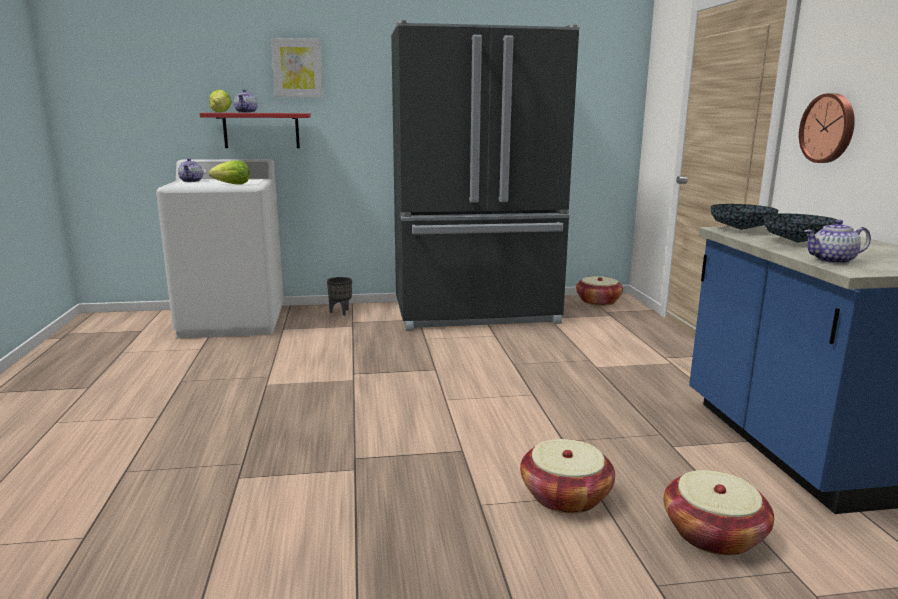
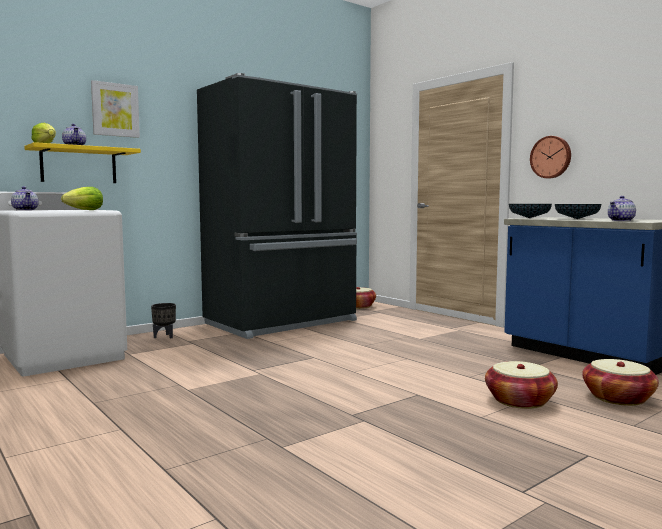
camera: 30 degrees left, 10 degrees down
red shelf [200,113,311,148] -> yellow shelf [24,142,141,183]

